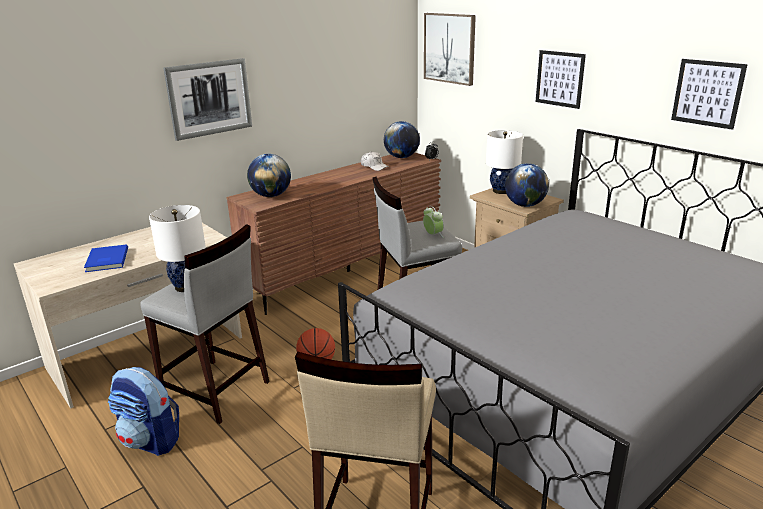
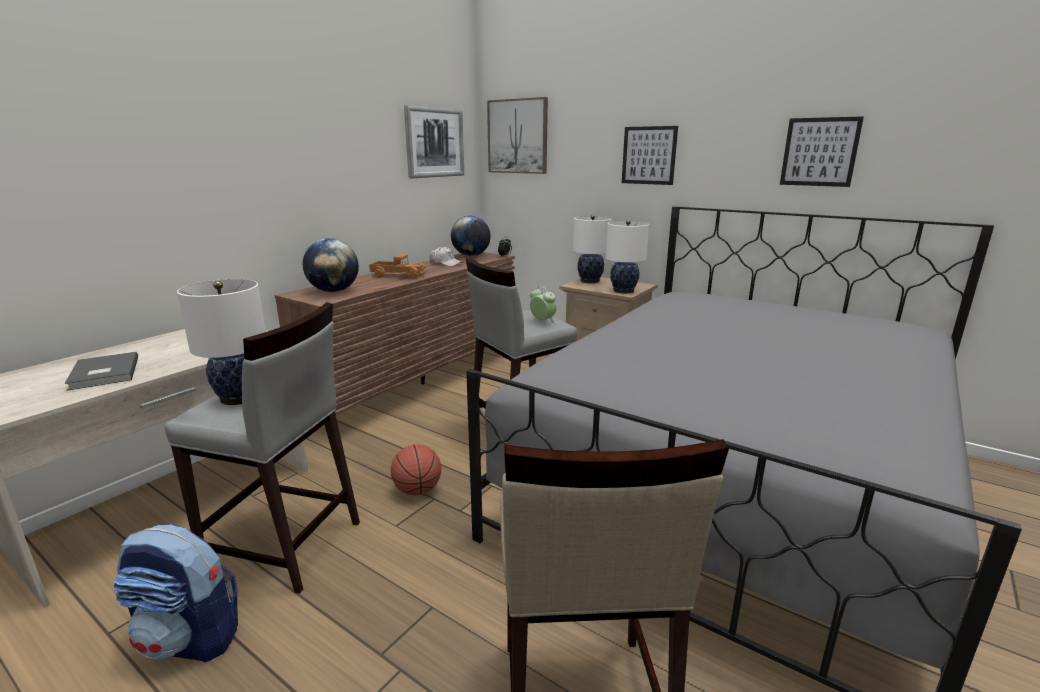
camera: 15 degrees left, 5 degrees down
blue book [84,244,128,272] -> grey book [65,352,138,391]
picture [163,58,252,141] -> picture moved to [404,105,464,178]
globe [505,163,549,207] -> white table lamp [606,220,649,293]
none -> toy truck [369,254,427,279]

